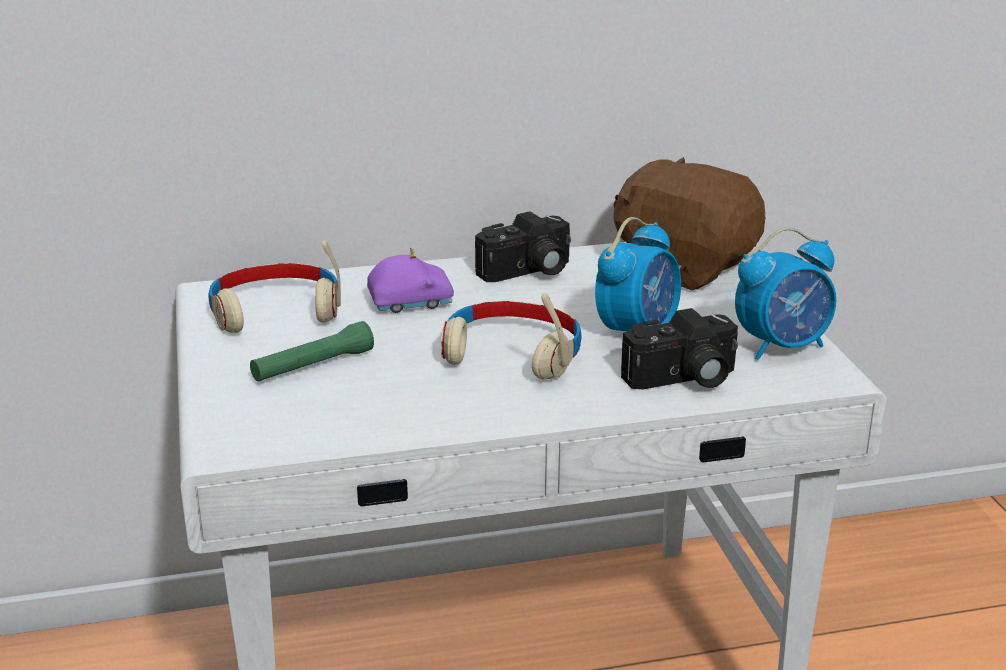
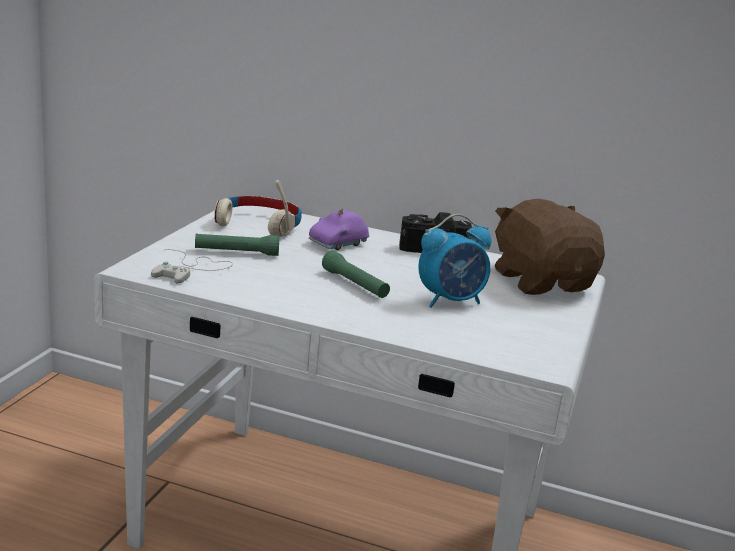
camera: 30 degrees right, 5 degrees down
purple toy car [367,248,454,313] -> purple toy car turned 120 degrees clockwise [309,208,369,250]
beige headphones [441,293,581,379] -> green flashlight [322,251,390,298]
camera [621,308,738,389] -> none
alarm clock [735,227,836,360] -> none
none -> white game controller [151,249,233,284]

